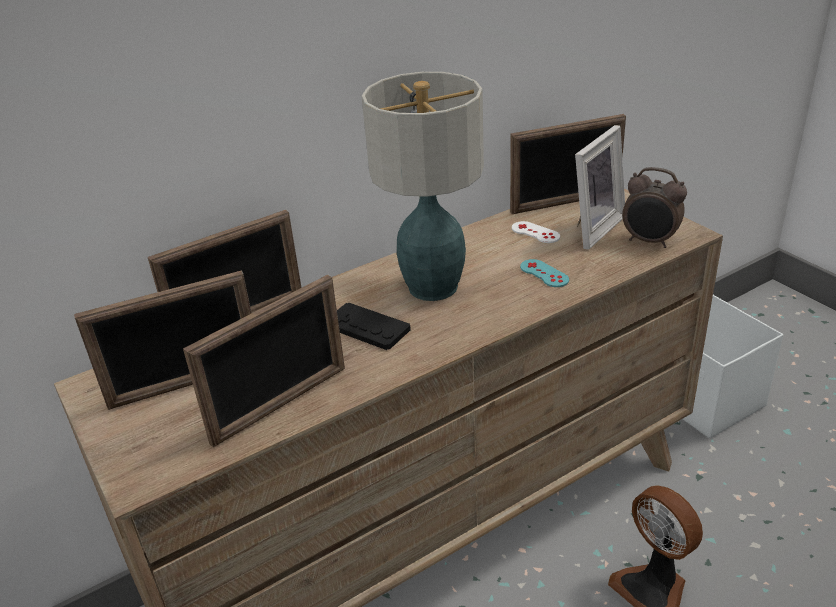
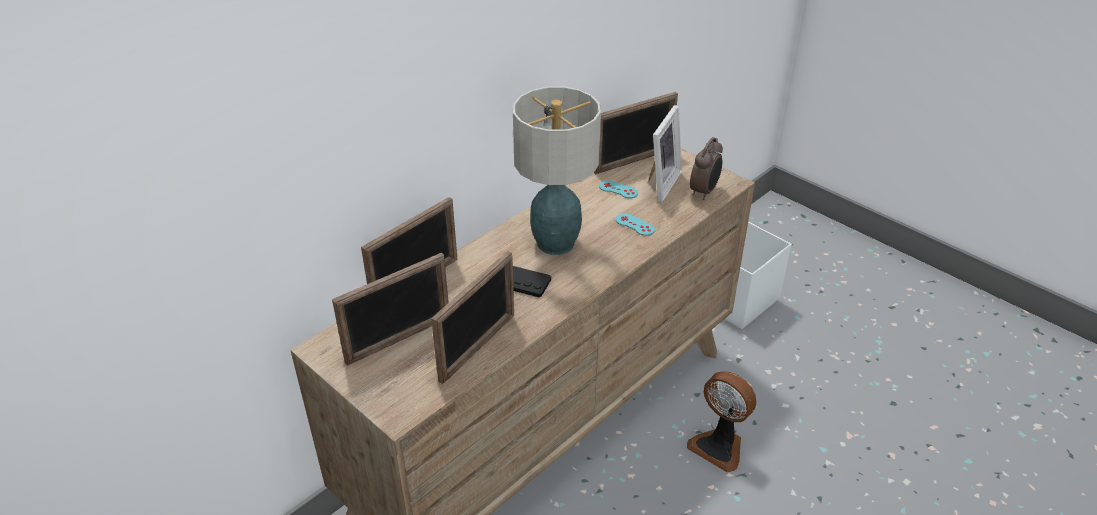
camera: 15 degrees left, 5 degrees up
white game controller [512,221,560,243] -> turquoise game controller [599,180,638,198]
alarm clock [622,167,687,248] -> alarm clock turned 75 degrees counterclockwise [690,137,723,200]

